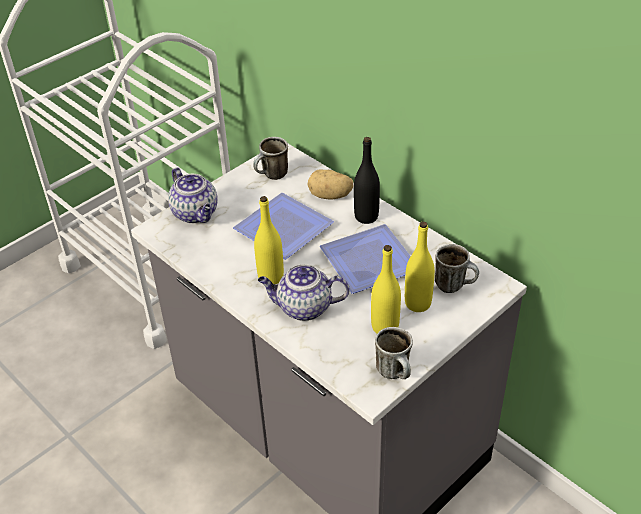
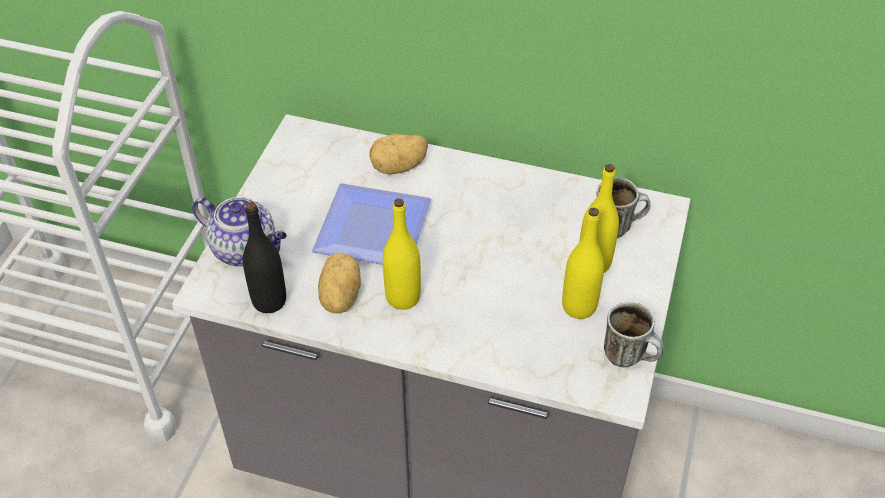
camera: 30 degrees left, 5 degrees up
mug [253,137,288,180] -> none
teapot [258,264,350,321] -> none
plate [320,224,411,294] -> none
black bottle [354,137,380,224] -> black bottle moved to [243,202,286,313]
none -> potato [318,253,361,313]

